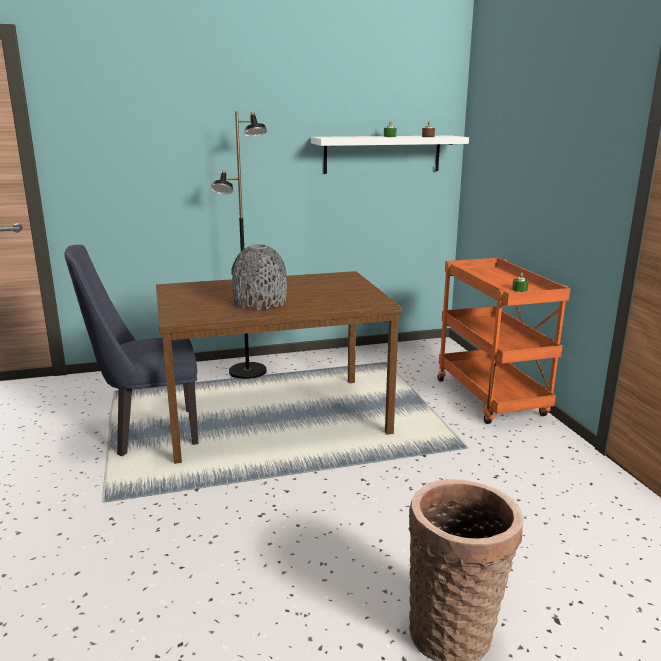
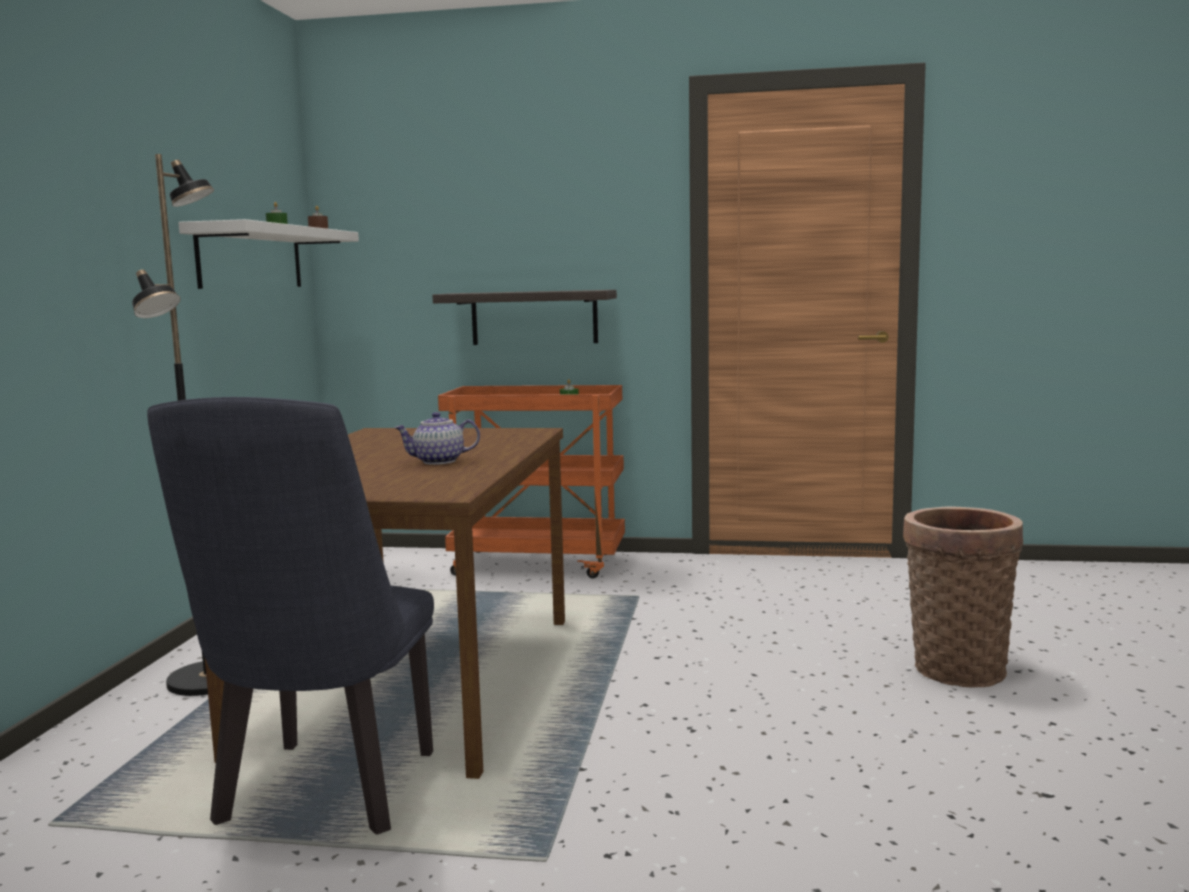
camera: 65 degrees left, 10 degrees down
grey vase [232,244,287,310] -> teapot [394,412,480,465]
none -> shelf [432,290,617,345]

